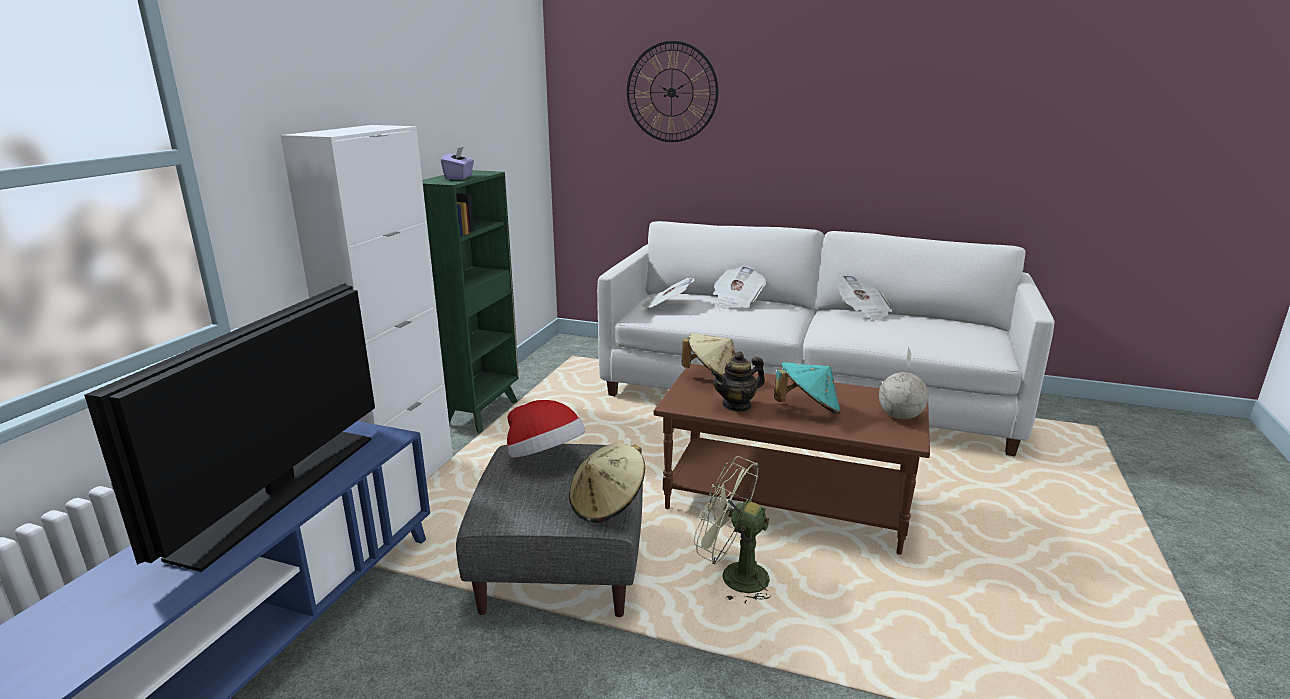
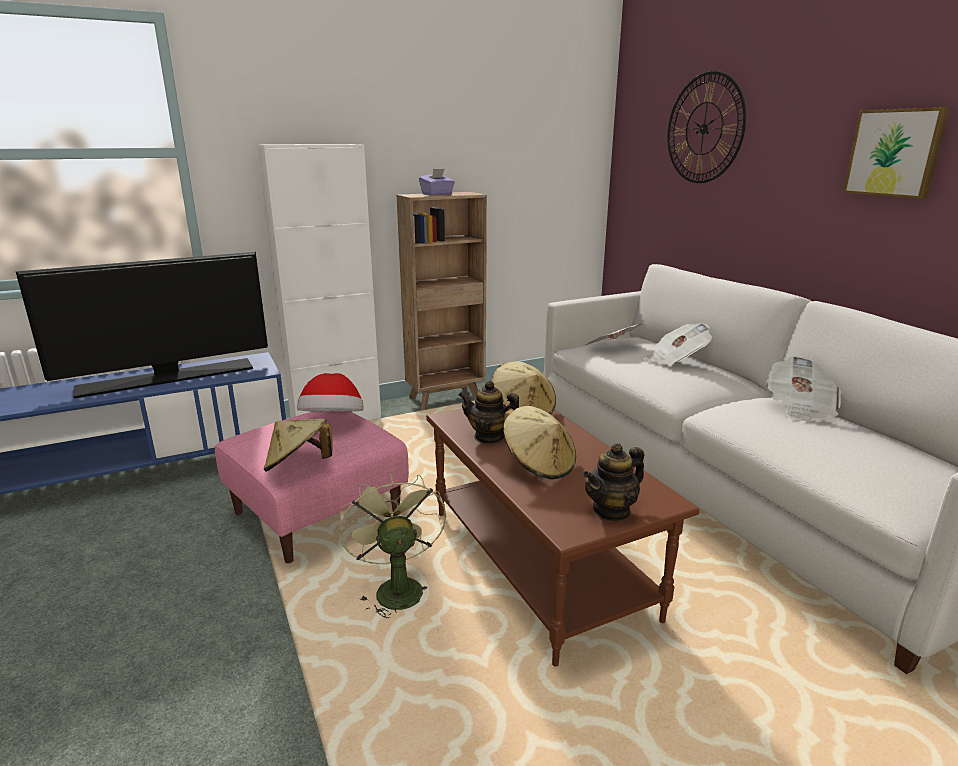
camera: 45 degrees right, 0 degrees up
green bookcase [422,170,519,433] -> brown bookcase [397,192,487,410]
grey ottoman [456,444,643,617] -> pink ottoman [215,411,409,563]
turquoise hat [774,362,841,414] -> beige hat [503,406,576,479]
globe [879,346,928,419] -> teapot [583,443,644,522]
none -> picture [843,107,950,199]

